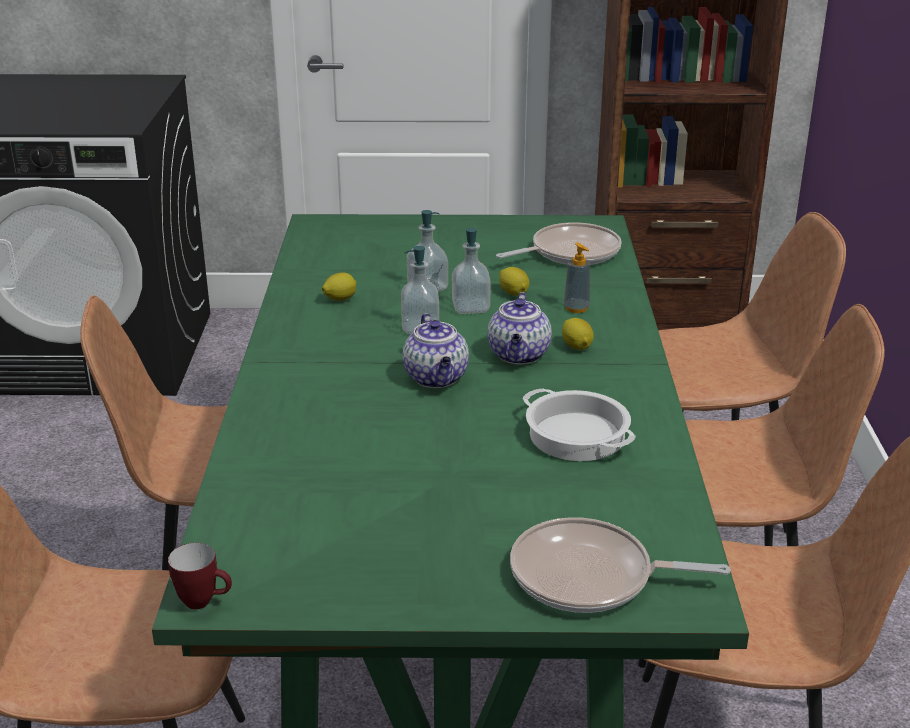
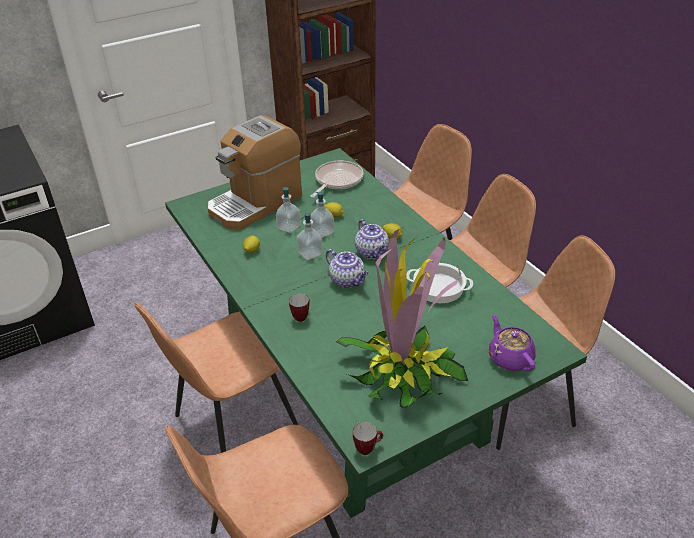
camera: 30 degrees left, 10 degrees up
frying pan [510,517,731,613] -> purple teapot [489,314,536,371]
soap dispenser [564,242,590,313] -> none
none -> coffee machine [208,115,302,230]
none -> mug [289,294,310,322]
none -> potted plant [335,227,468,408]

